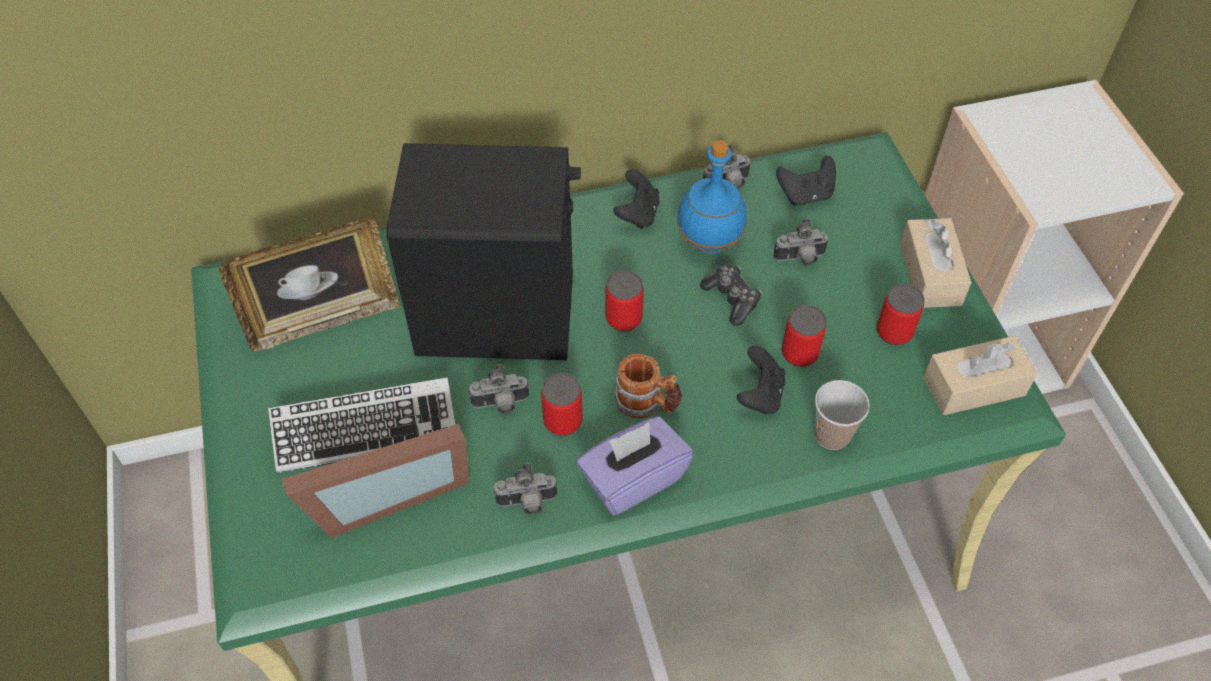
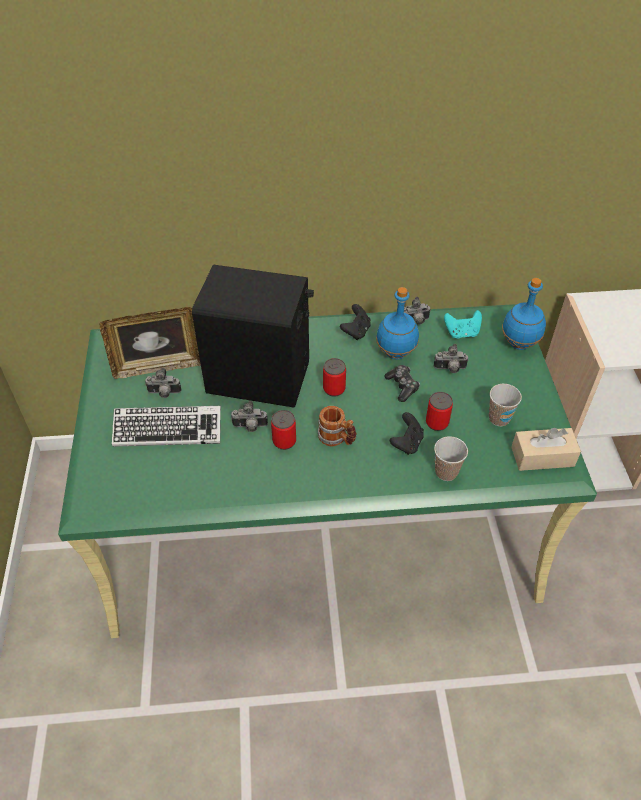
camera: 10 degrees right, 5 degrees down
picture frame [282,424,469,538] -> none
camera [494,463,558,514] -> camera moved to [145,368,181,398]
purple tissue box [577,416,693,516] -> none
black game controller [776,155,836,206] -> turquoise game controller [444,310,482,339]
can [877,284,924,345] -> cup [489,384,522,426]
beige tissue box [900,218,972,308] -> none
none -> blue bottle [502,278,546,350]

